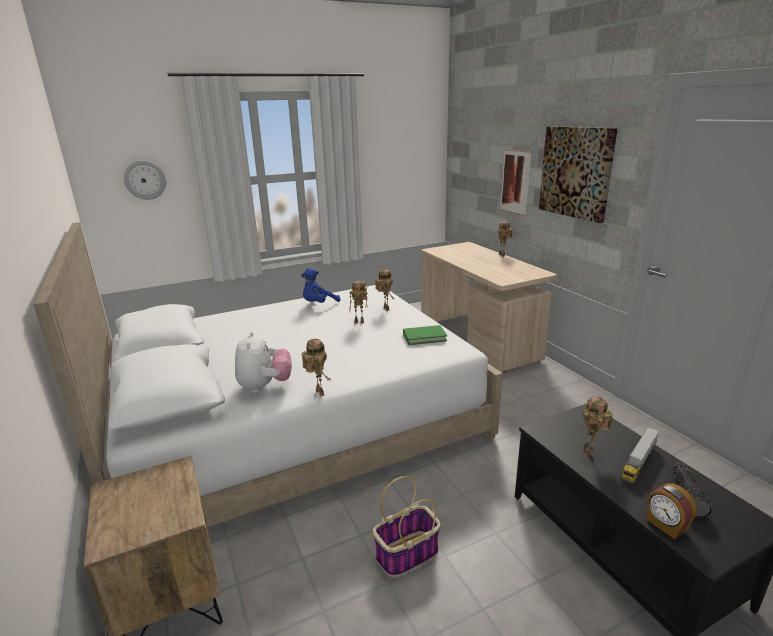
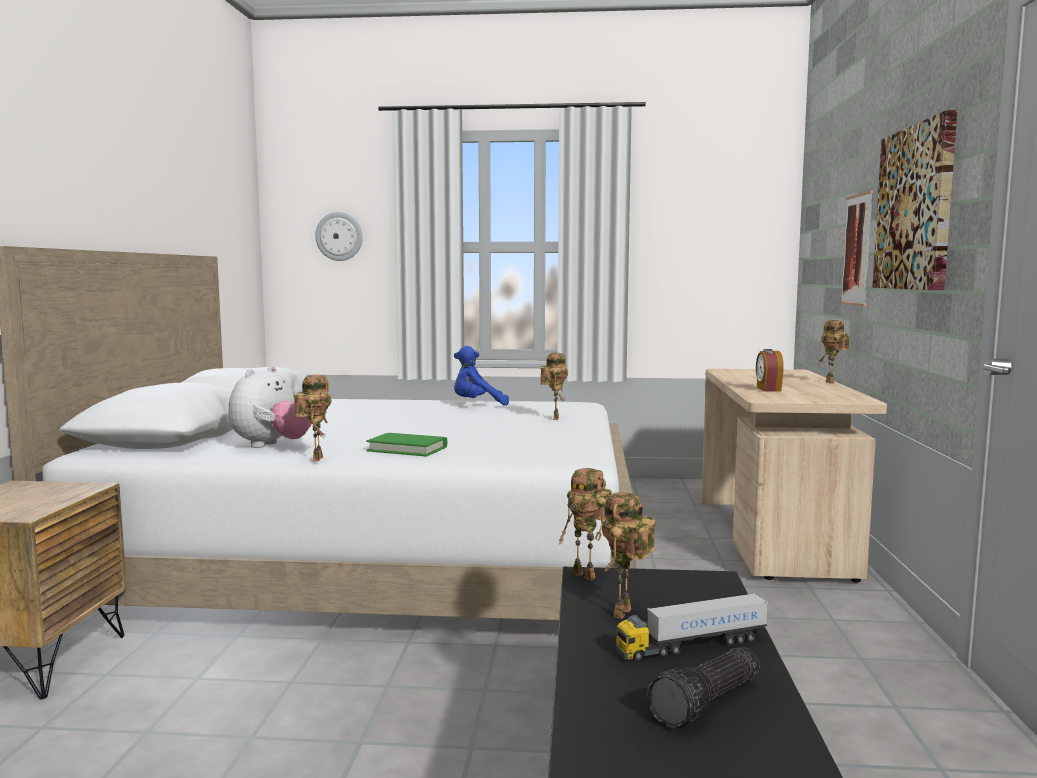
camera: 30 degrees right, 15 degrees down
toy robot [349,281,368,324] -> toy robot moved to [559,468,612,580]
basket [373,476,440,577] -> none
green book [403,325,447,345] -> green book moved to [366,433,447,456]
alarm clock [647,483,697,539] -> alarm clock moved to [756,349,784,392]

